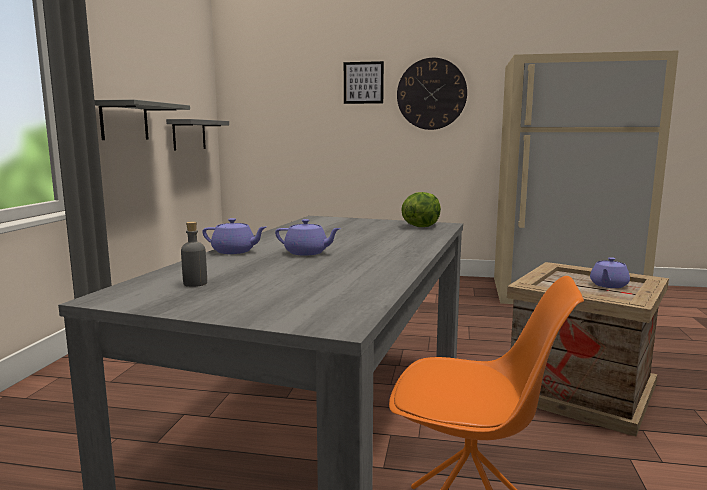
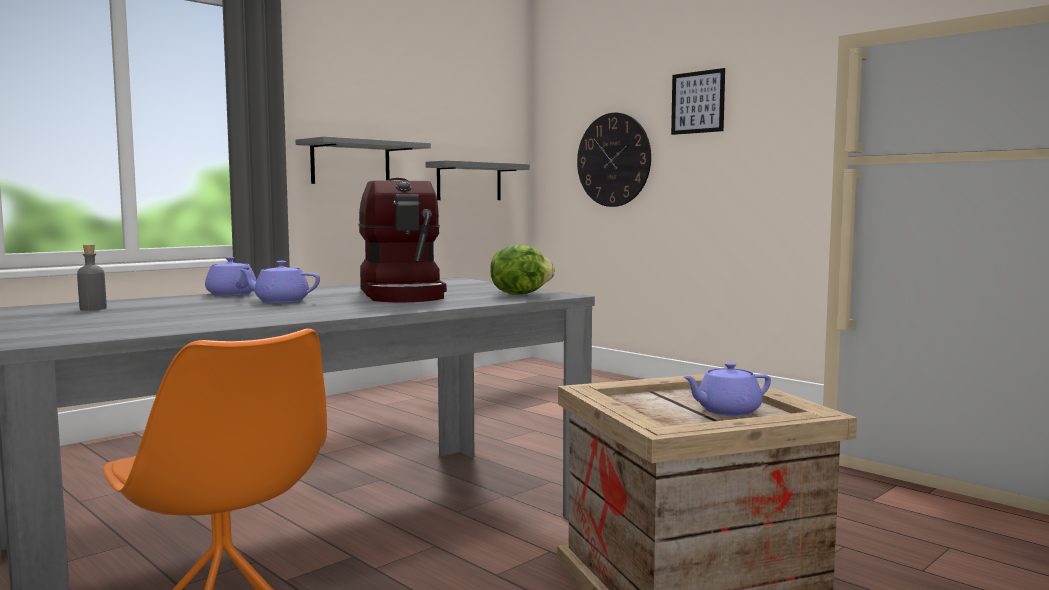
camera: 35 degrees right, 5 degrees down
purple teapot [275,219,341,256] -> purple teapot turned 135 degrees clockwise [238,261,320,303]
wall clock [397,58,467,130] -> wall clock moved to [577,112,651,207]
none -> coffee machine [358,178,447,302]

